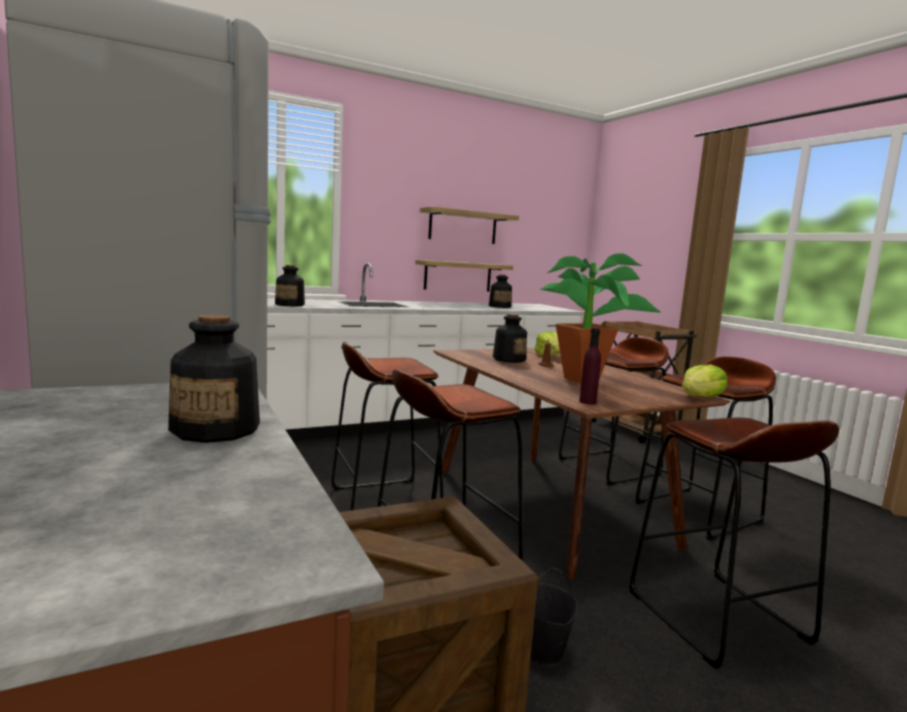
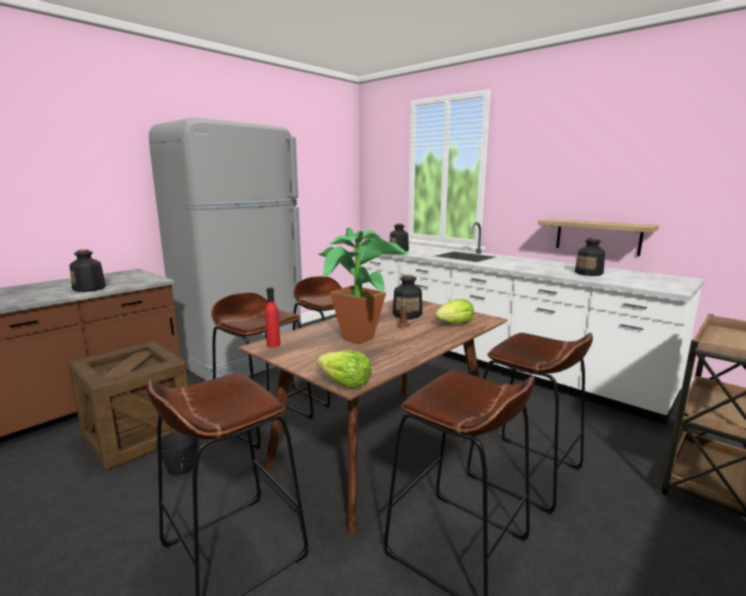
camera: 70 degrees right, 5 degrees up
shelf [420,207,519,244] -> none
purple bottle [579,328,601,405] -> red bottle [265,287,280,348]

